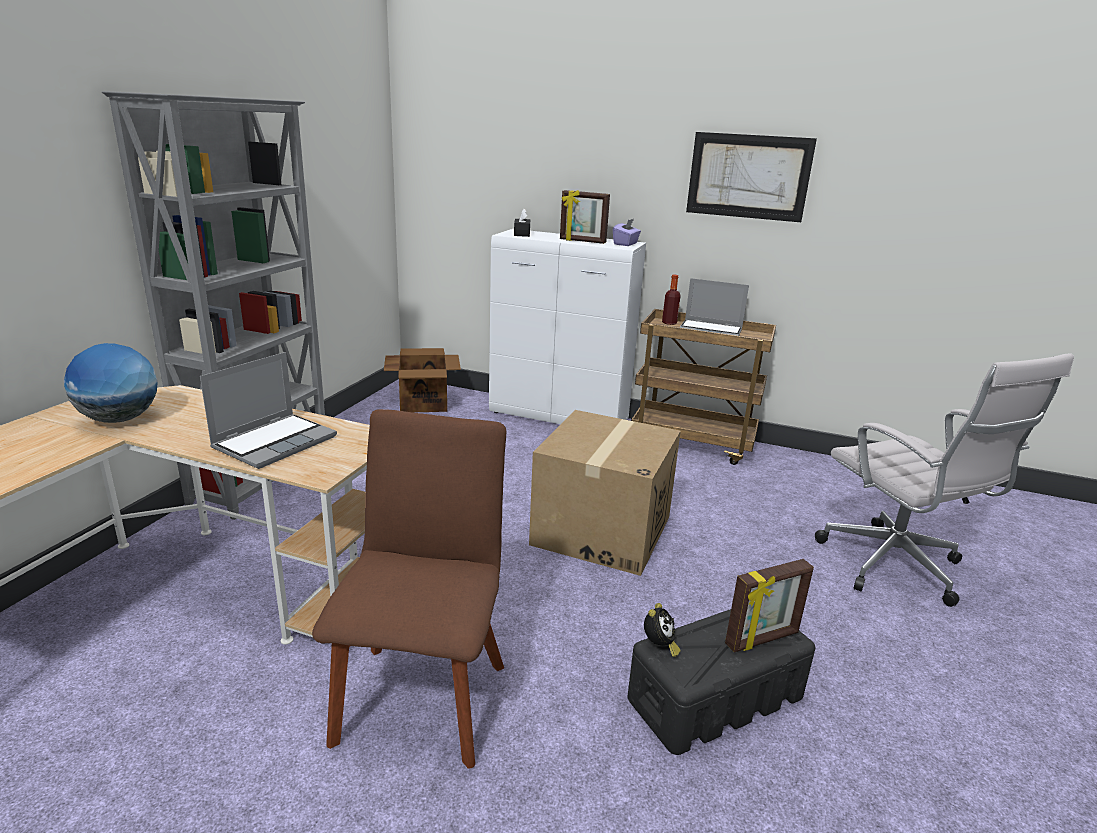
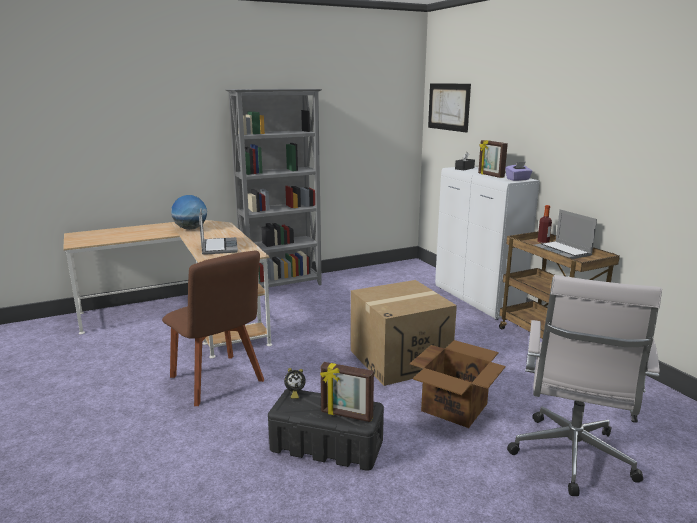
camera: 45 degrees right, 5 degrees down
laptop [200,352,337,469] -> laptop turned 90 degrees counterclockwise [199,208,238,255]
brown chair [312,409,506,769] -> brown chair turned 90 degrees clockwise [162,251,264,406]
cardboard box [384,348,461,413] -> cardboard box moved to [410,340,506,428]
picture [686,132,817,222] -> picture moved to [428,83,471,133]

